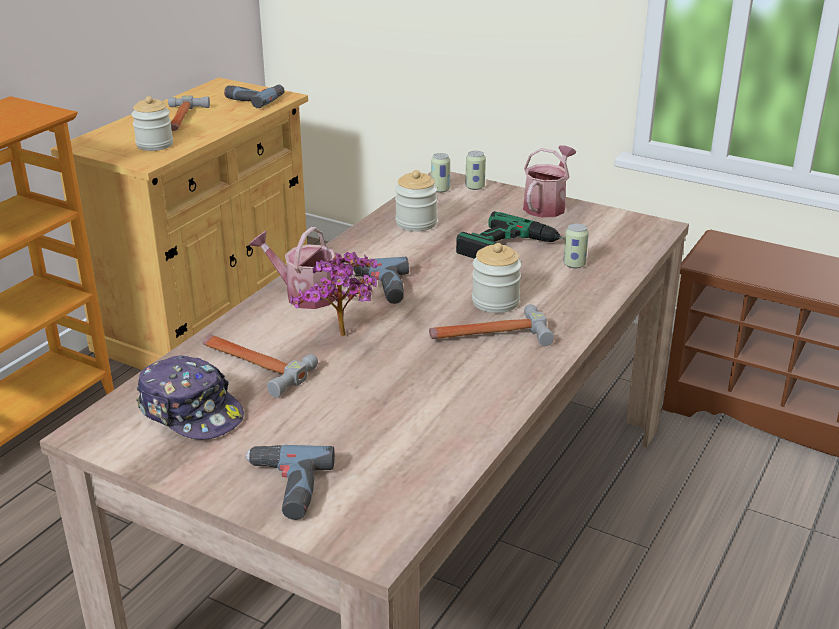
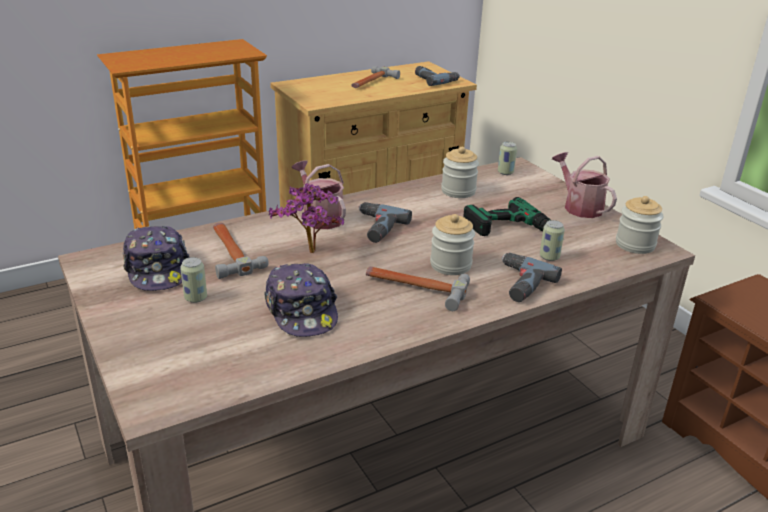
camera: 30 degrees right, 0 degrees up
jar [132,96,173,151] -> jar moved to [616,196,664,254]
power drill [245,445,335,520] -> power drill moved to [501,252,562,302]
can [465,151,486,190] -> can moved to [180,257,207,303]
watering can [523,145,577,218] -> watering can turned 90 degrees counterclockwise [552,152,617,218]
none -> cap [264,263,338,337]

